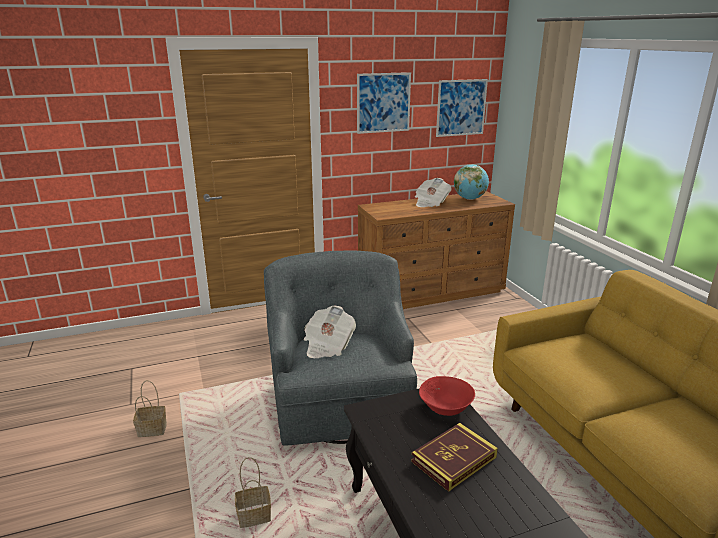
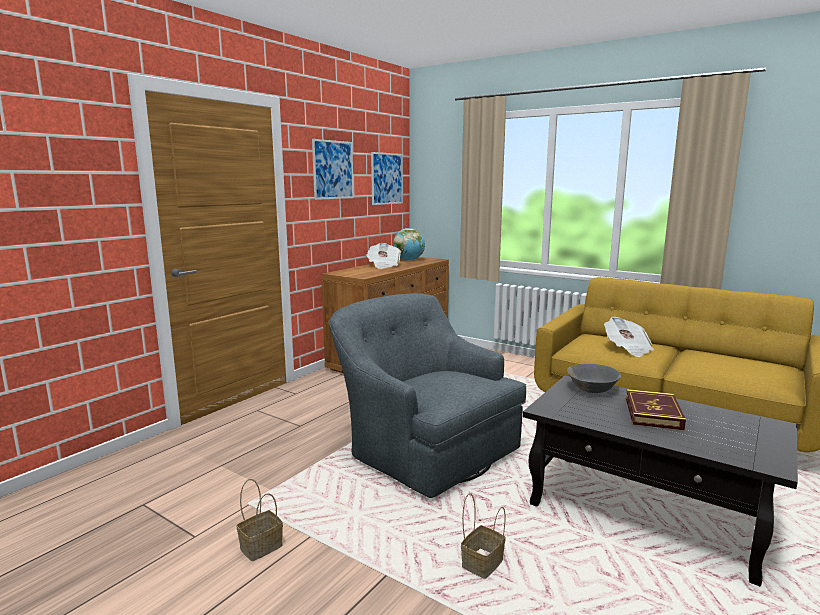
camera: 35 degrees left, 10 degrees down
newspaper [304,305,356,358] -> newspaper moved to [604,317,654,357]
red bowl [419,376,475,416] -> grey bowl [567,364,621,393]

